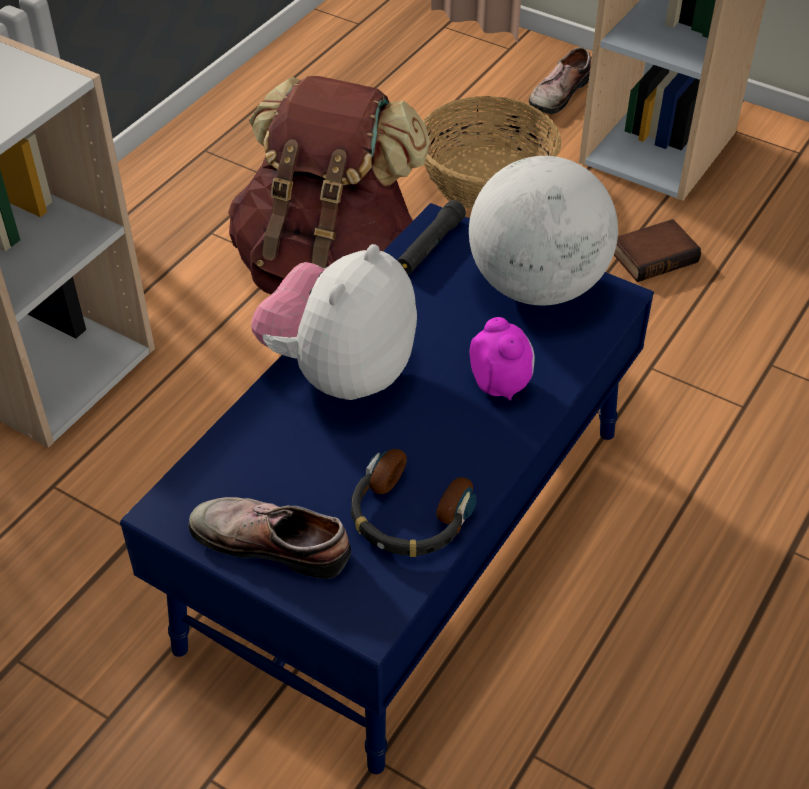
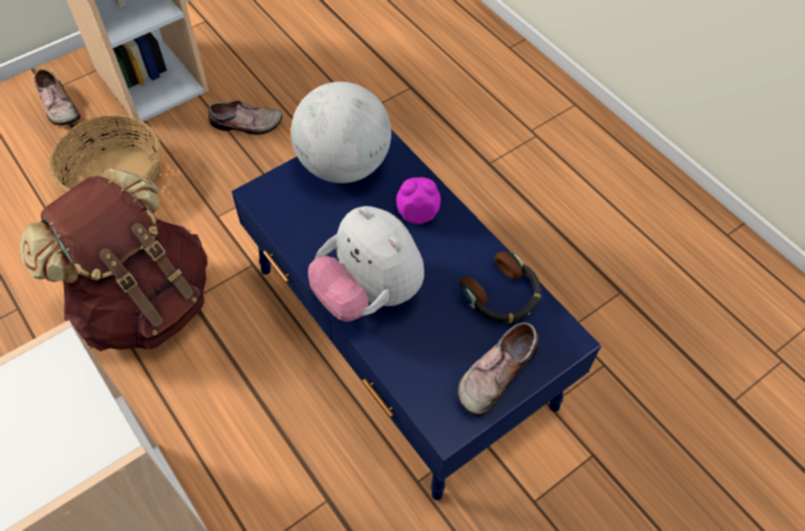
camera: 70 degrees left, 10 degrees up
black flashlight [397,200,466,274] -> none
book [614,219,701,282] -> shoe [208,100,282,135]

